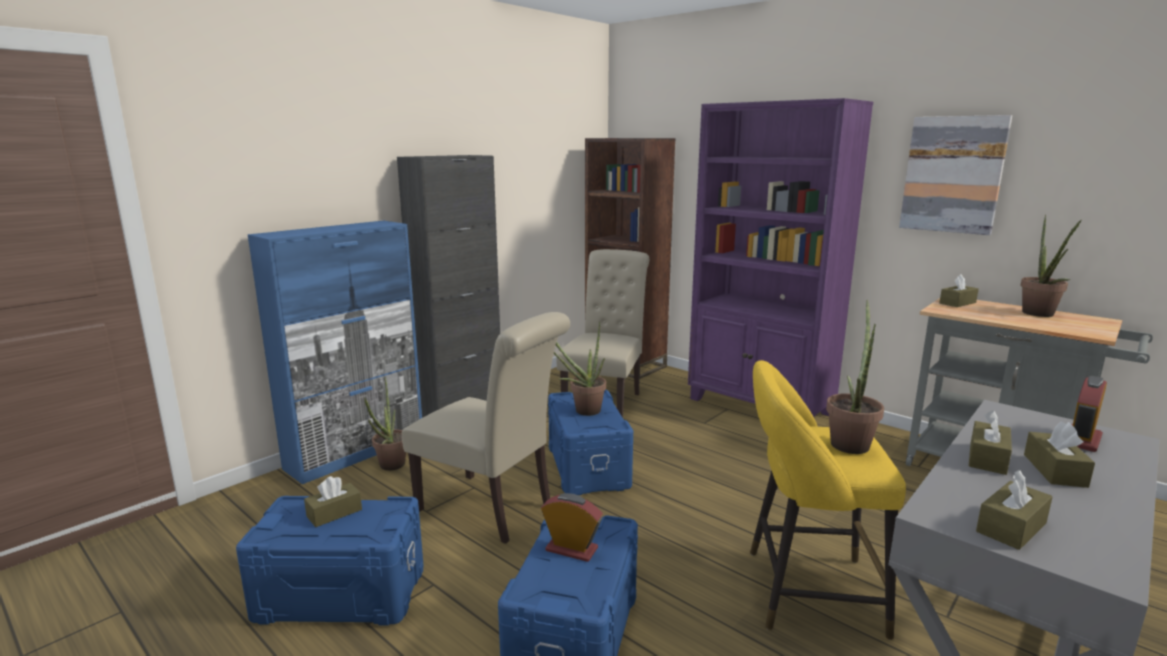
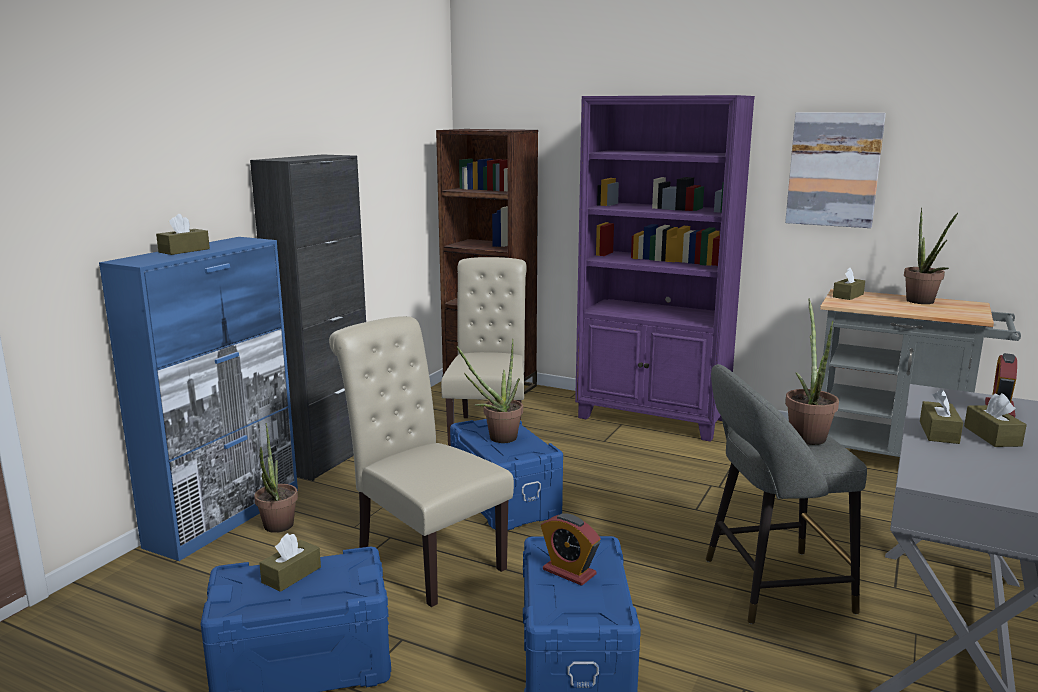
camera: 15 degrees left, 0 degrees up
beige chair [402,312,570,544] -> beige chair turned 150 degrees counterclockwise [329,316,514,607]
alarm clock [541,493,603,562] -> alarm clock turned 150 degrees counterclockwise [541,513,601,586]
yellow stool [750,360,906,640] -> grey stool [706,364,867,624]
brown tissue box [976,470,1053,550] -> brown tissue box moved to [156,214,210,255]

